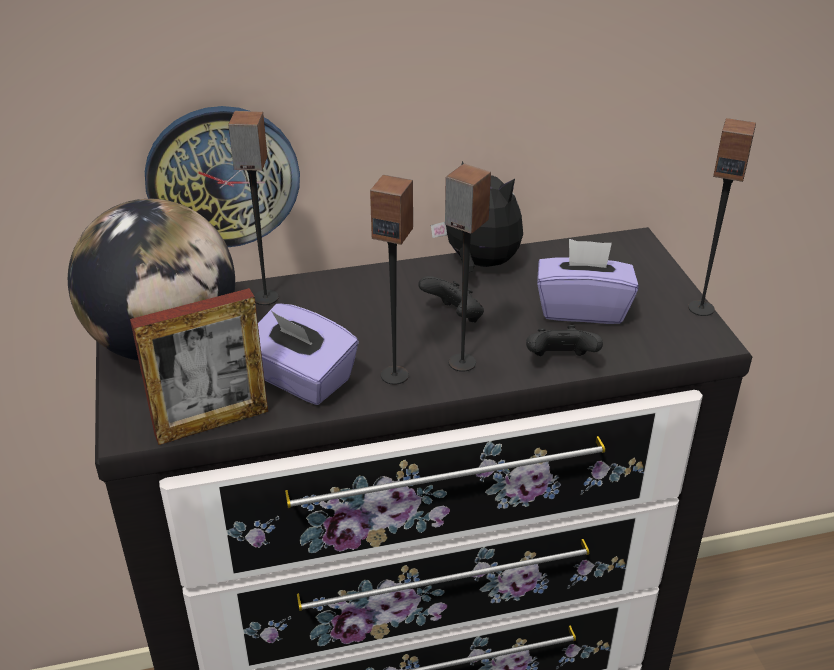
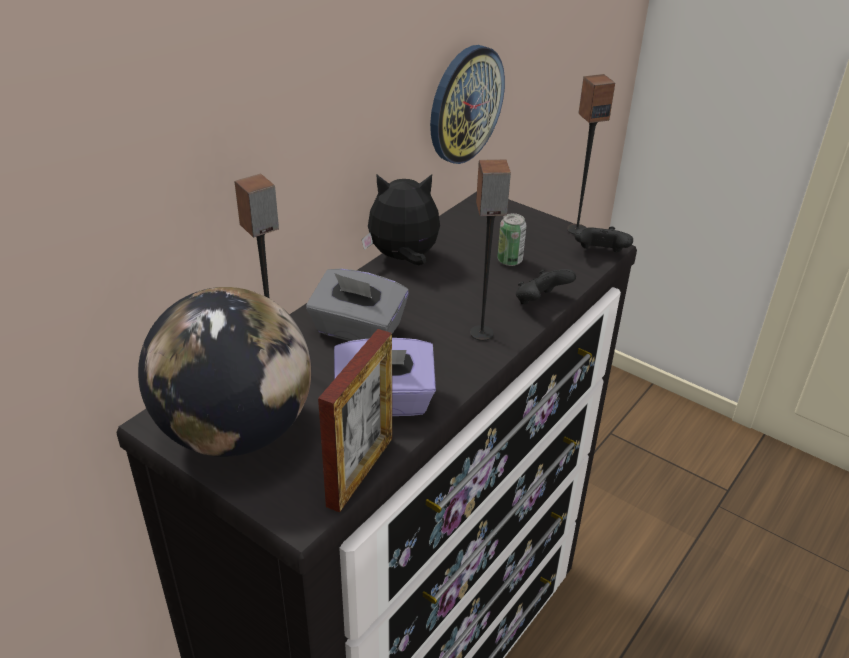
camera: 40 degrees left, 0 degrees up
wall clock [145,106,300,247] -> wall clock moved to [430,45,505,164]
speaker [370,175,413,385] -> none
black game controller [418,276,484,322] -> black game controller moved to [574,227,633,252]
purple tissue box [537,239,638,324] -> can [497,213,526,266]
none -> grey tissue box [306,268,409,341]

